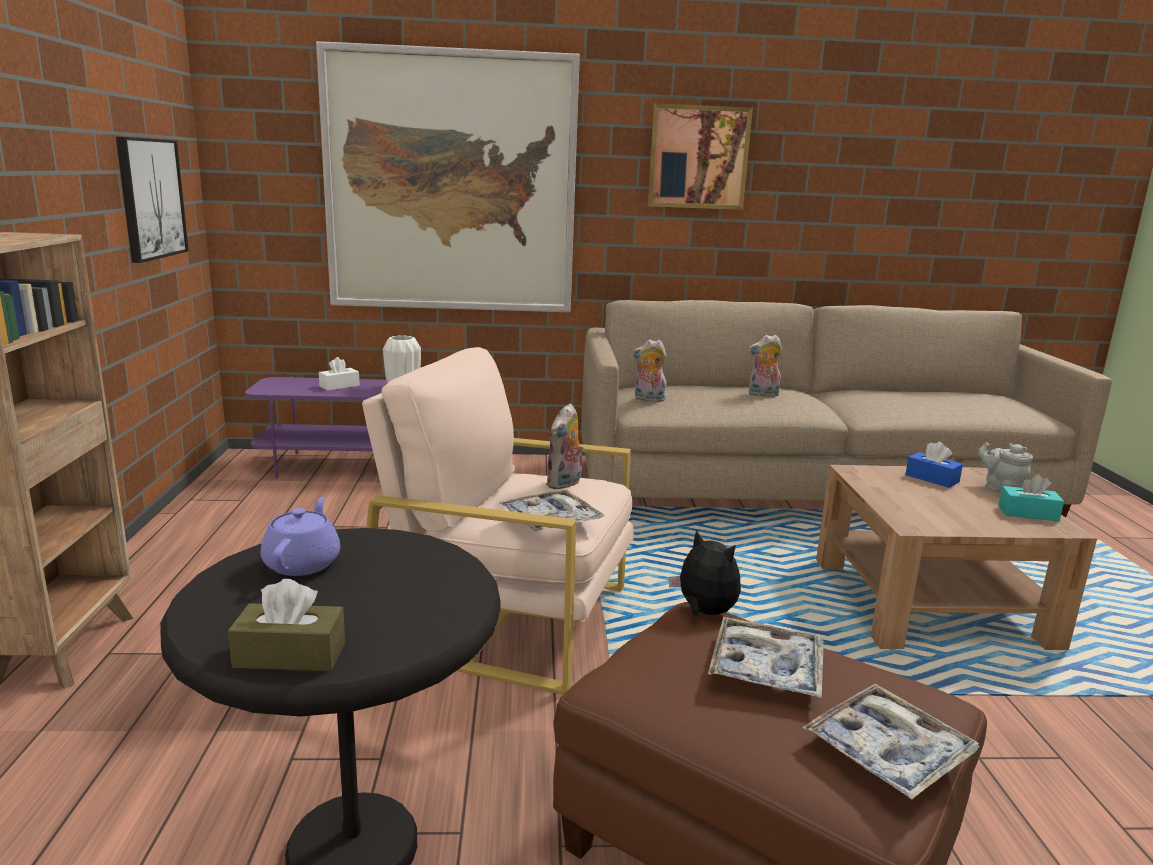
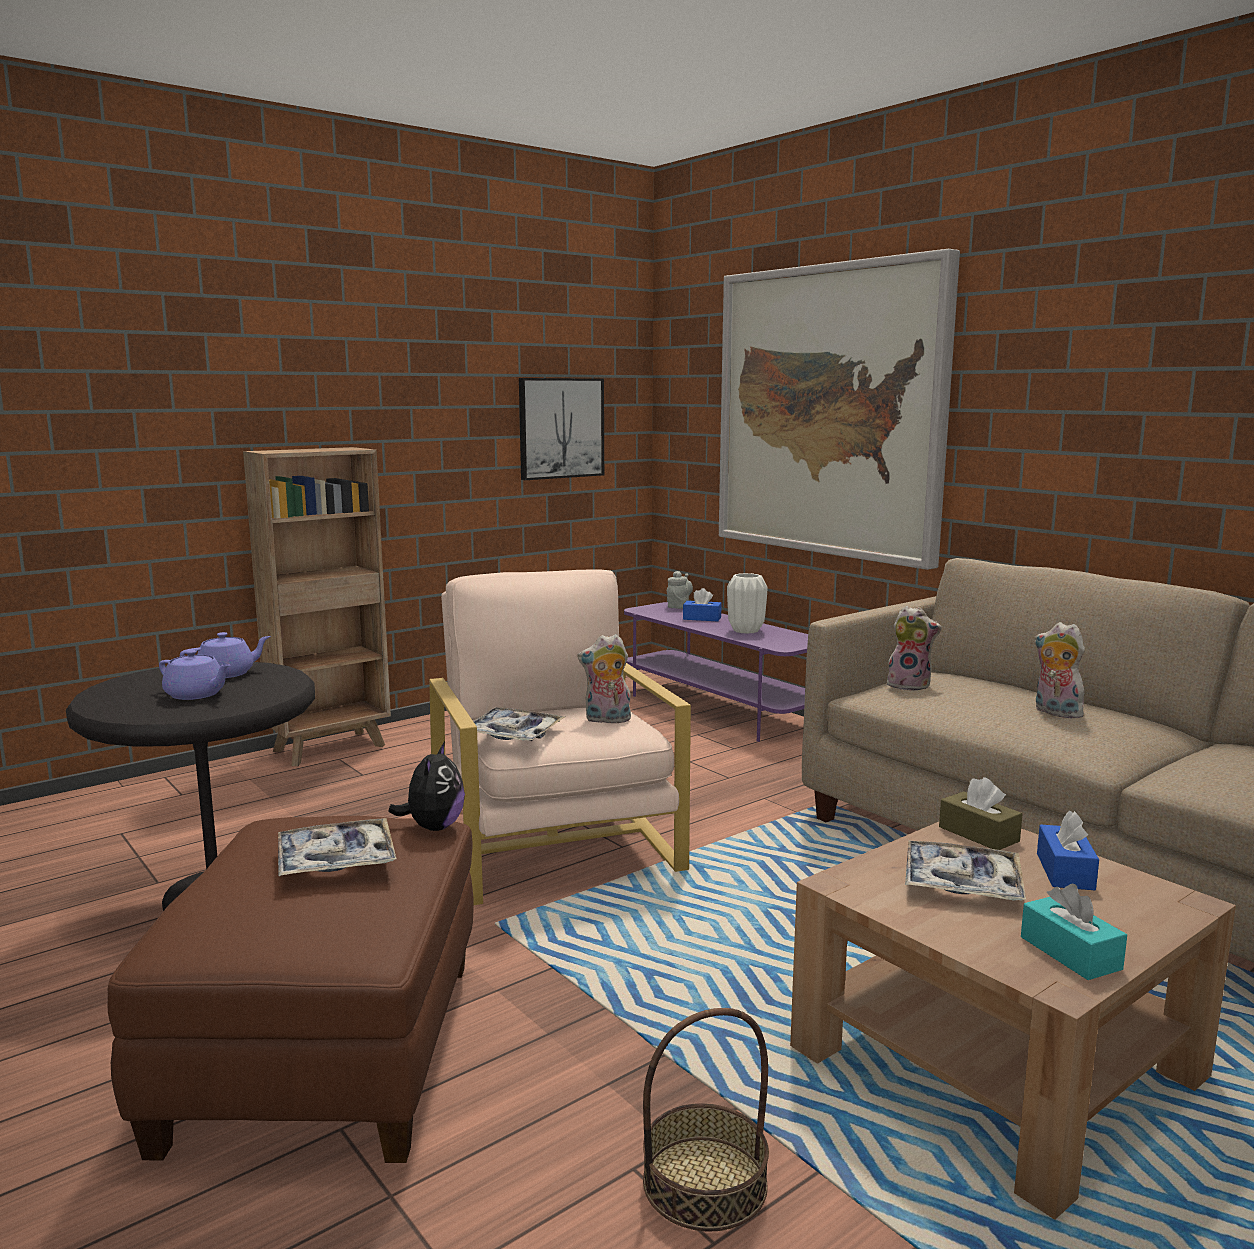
camera: 55 degrees right, 5 degrees down
brown tissue box [228,579,345,671] -> brown tissue box moved to [939,777,1022,850]
white tissue box [319,357,360,391] -> blue tissue box [683,588,722,621]
plush toy [632,339,668,402] -> plush toy turned 135 degrees clockwise [887,606,942,691]
picture [648,103,753,210] -> none
tray [803,684,979,800] -> tray moved to [905,841,1026,901]
grey teapot [978,442,1033,493] -> grey teapot moved to [667,571,693,609]
none -> purple teapot [159,650,230,700]
none -> basket [643,1008,769,1231]

